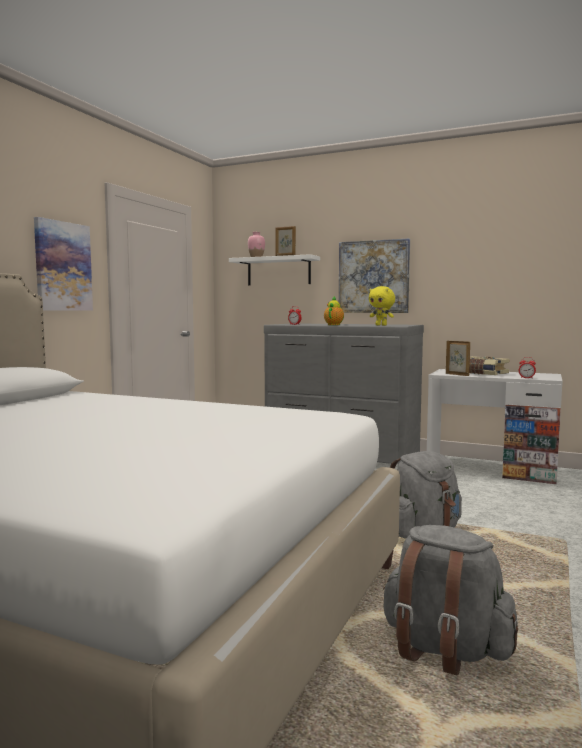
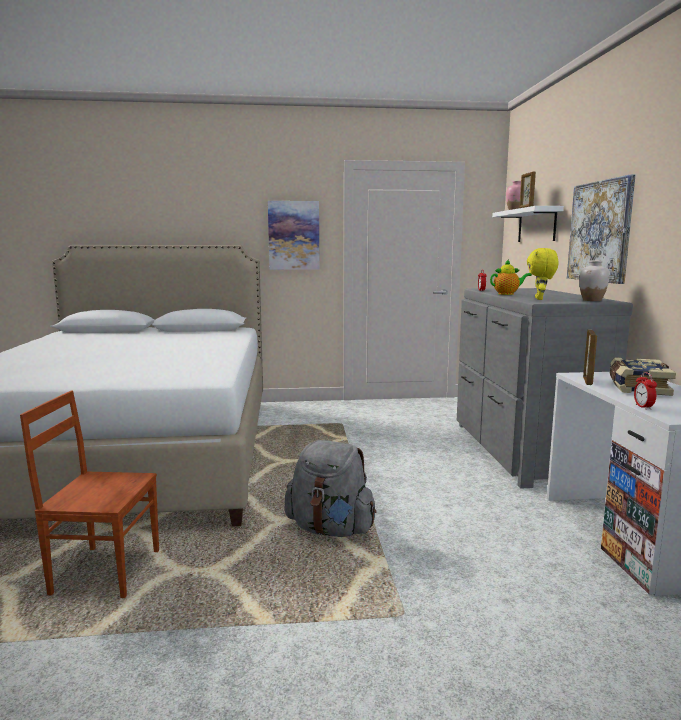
camera: 60 degrees right, 5 degrees up
grey backpack [383,525,518,675] -> brown chair [20,390,159,598]
none -> white vase [579,261,610,301]

